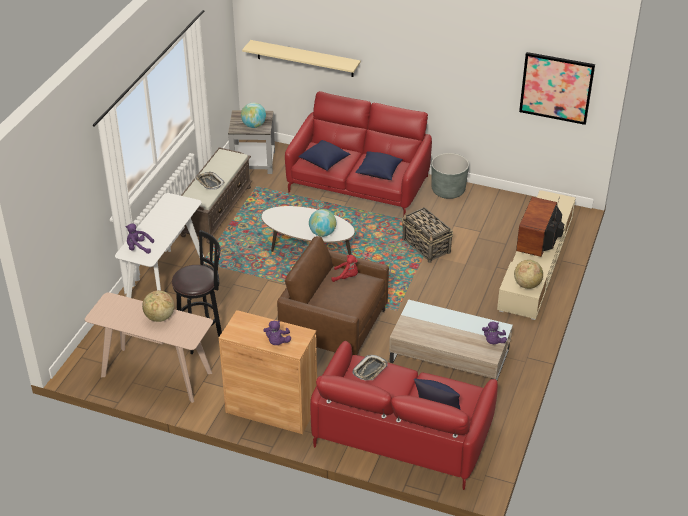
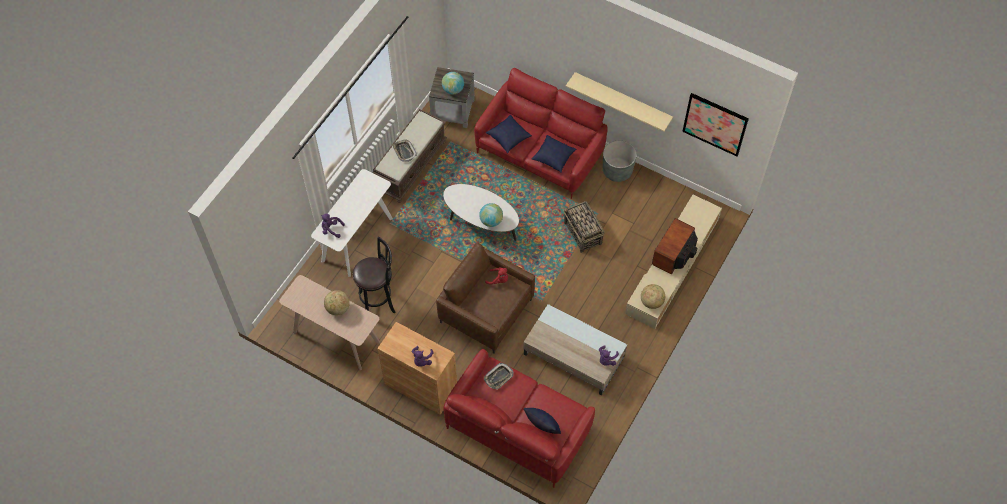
camera: 10 degrees right, 20 degrees up
beige shelf [242,40,361,77] -> beige shelf moved to [566,72,673,132]

